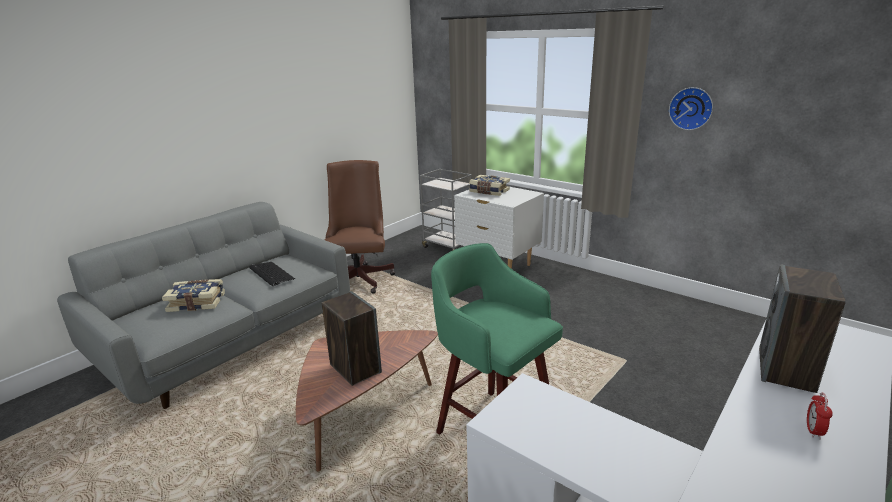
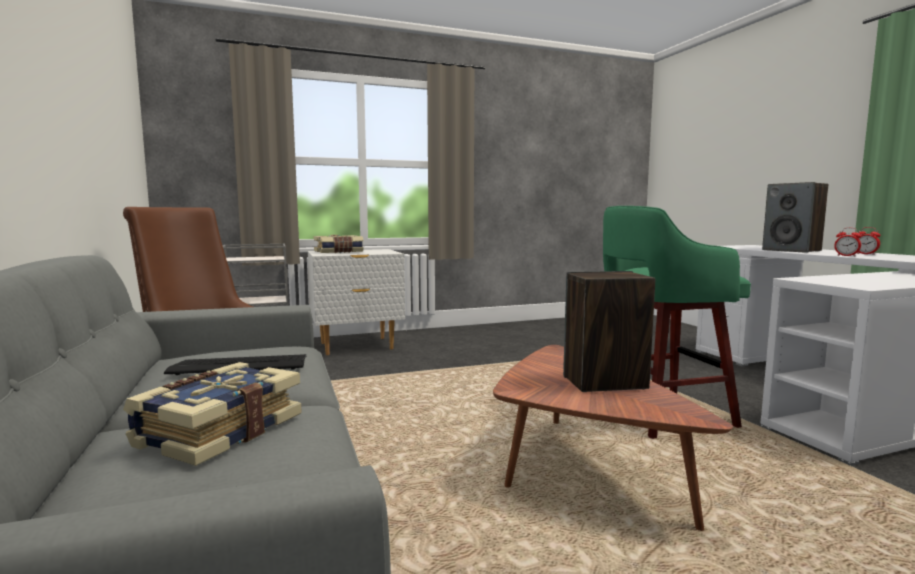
camera: 60 degrees left, 15 degrees down
wall clock [669,87,713,130] -> none
none -> alarm clock [834,228,862,257]

